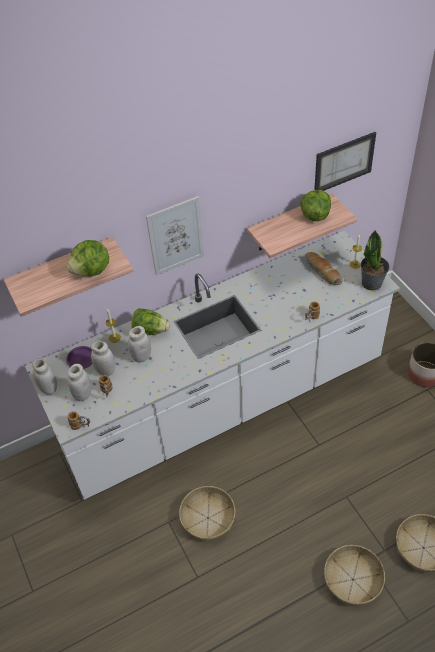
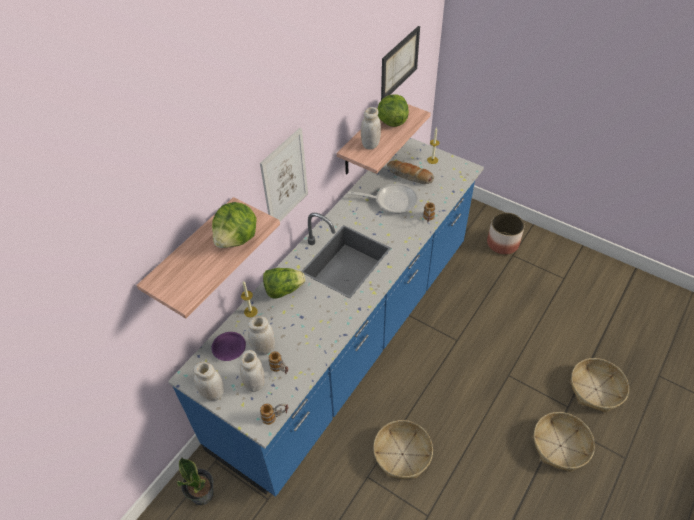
camera: 30 degrees left, 0 degrees up
white counter [25,230,400,500] -> blue counter [168,138,484,497]
white jar [128,326,151,362] -> white jar moved to [361,107,381,150]
potted plant [360,230,389,291] -> potted plant moved to [177,457,214,505]
none -> frying pan [348,183,418,214]

